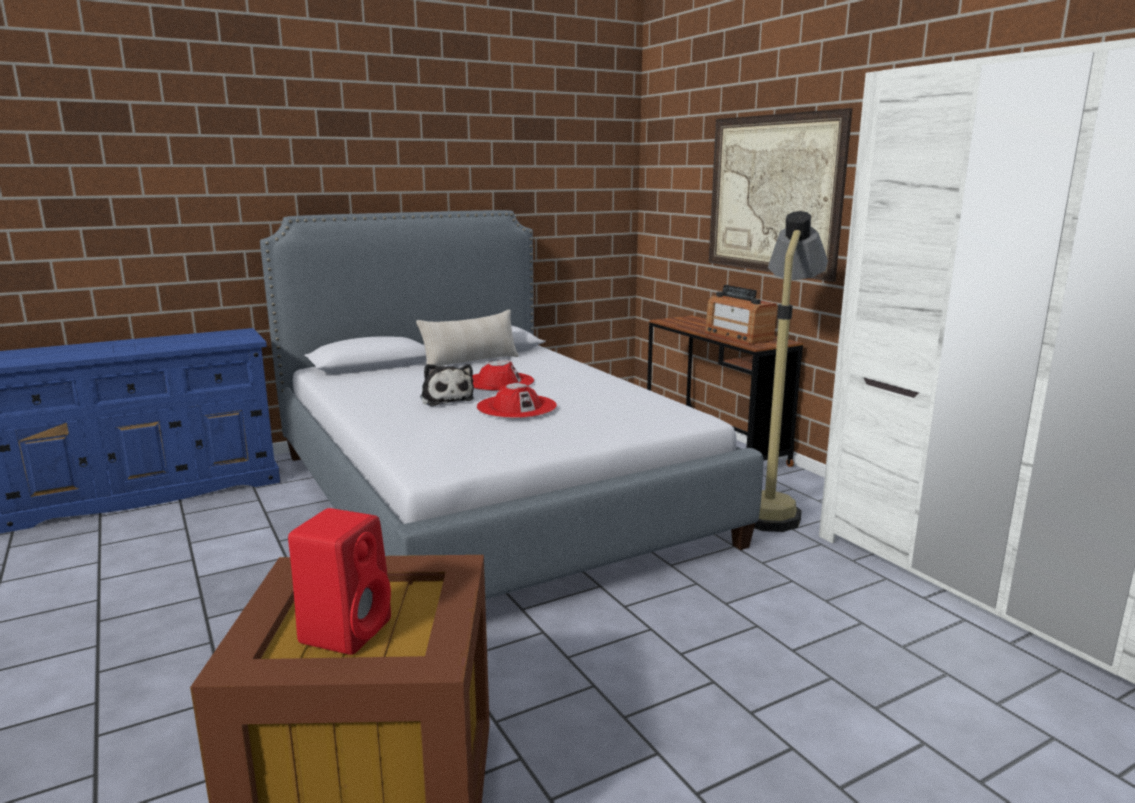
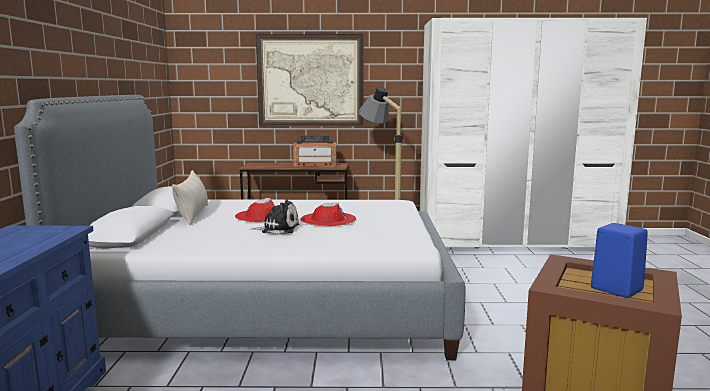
camera: 60 degrees left, 5 degrees down
red speaker [288,508,391,655] -> blue speaker [591,223,648,298]

